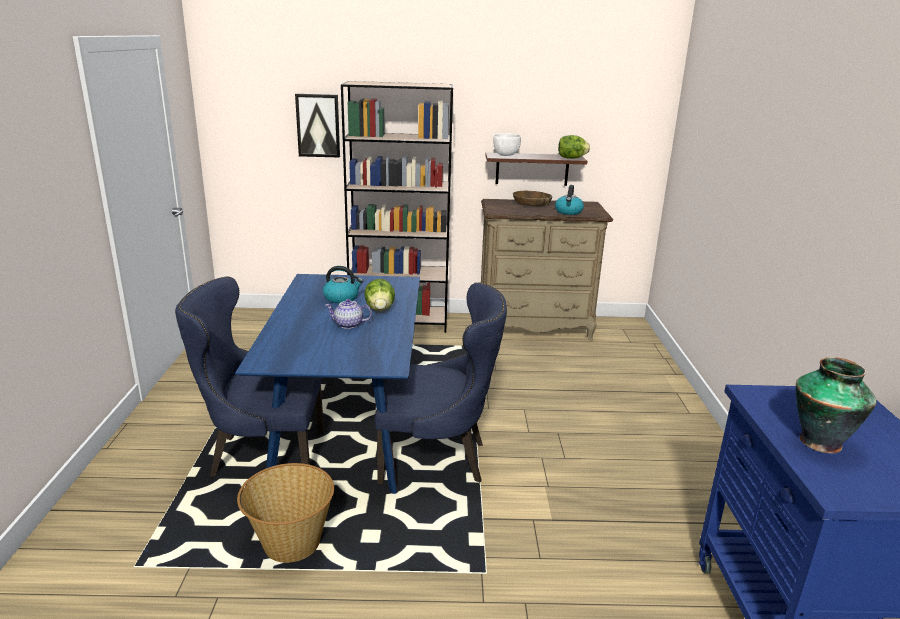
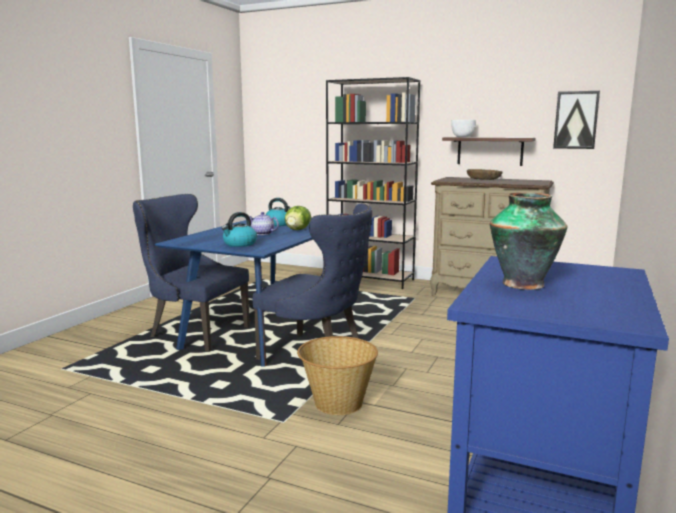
camera: 25 degrees right, 10 degrees down
basket [237,463,334,563] -> basket moved to [297,336,378,415]
picture [295,94,340,158] -> picture moved to [553,91,600,149]
kettle [555,185,584,215] -> kettle moved to [221,212,257,247]
lettuce [558,135,590,159] -> none

